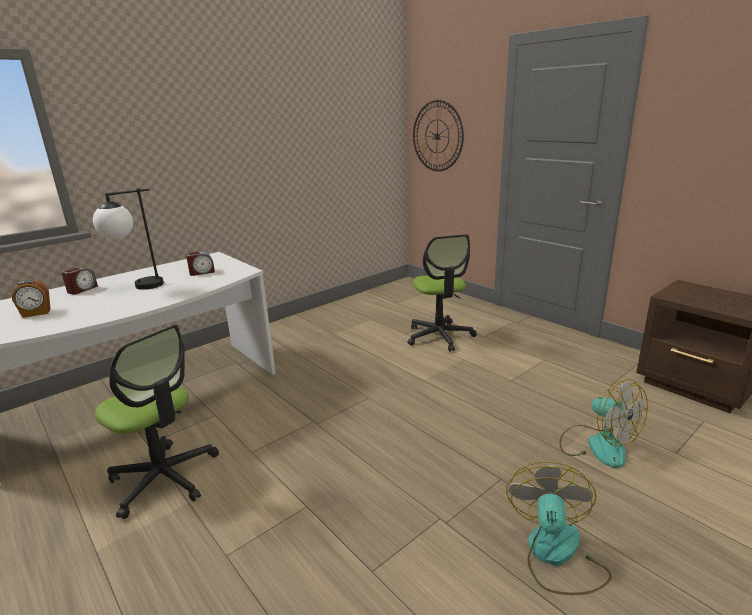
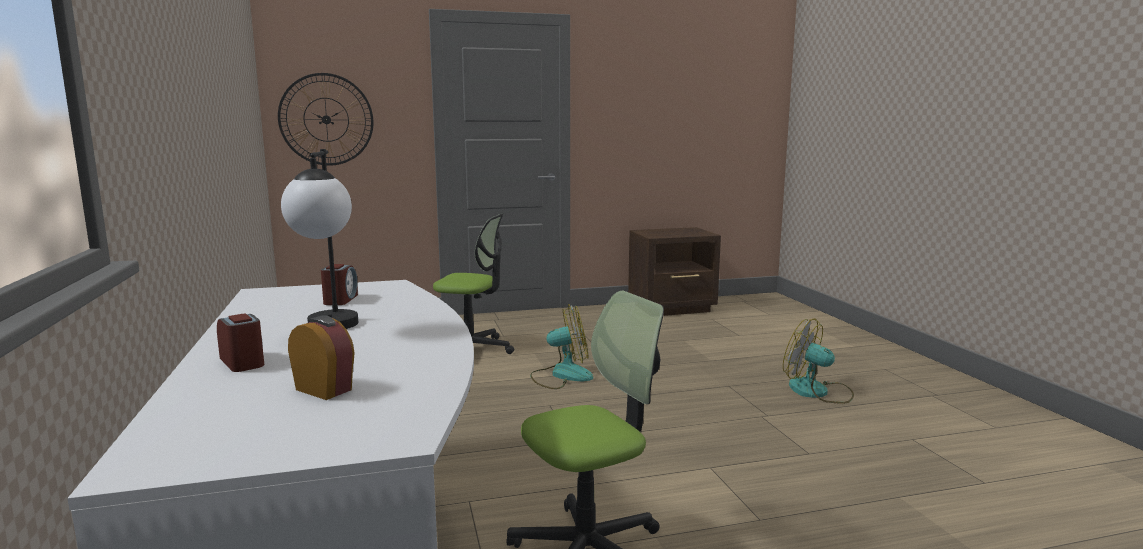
camera: 65 degrees left, 10 degrees down
alarm clock [12,280,51,318] -> alarm clock turned 60 degrees counterclockwise [288,315,355,400]
fan [559,379,648,468] -> fan moved to [530,304,593,389]

